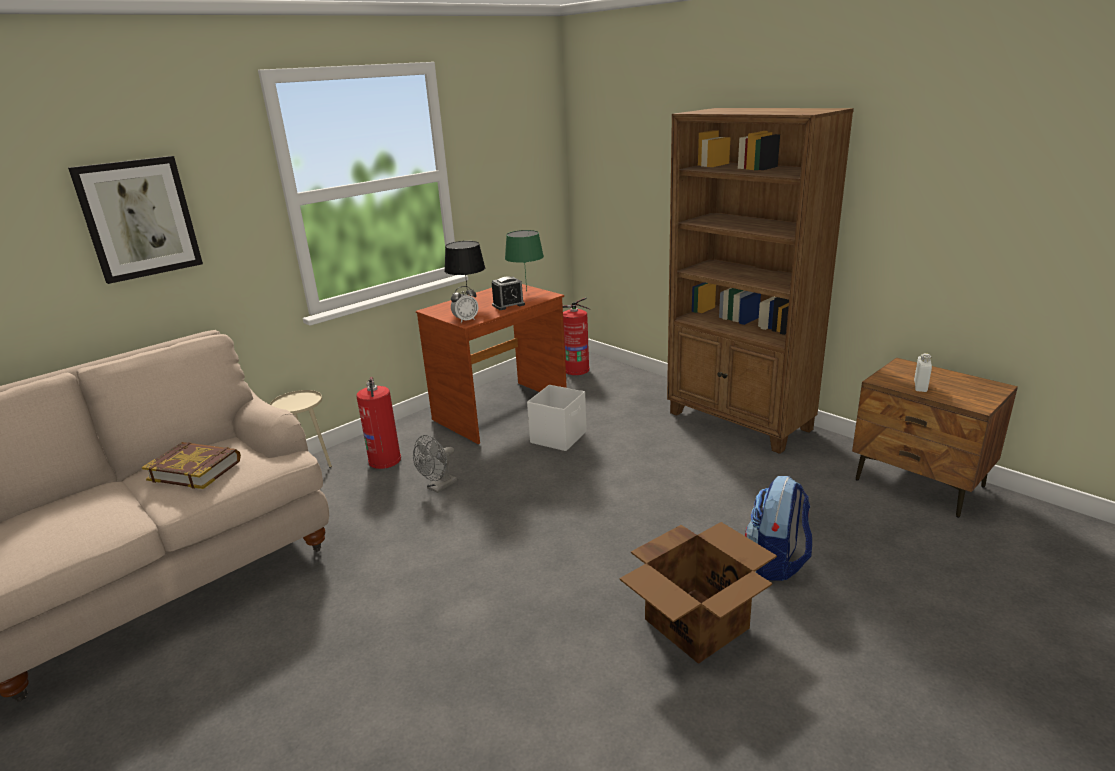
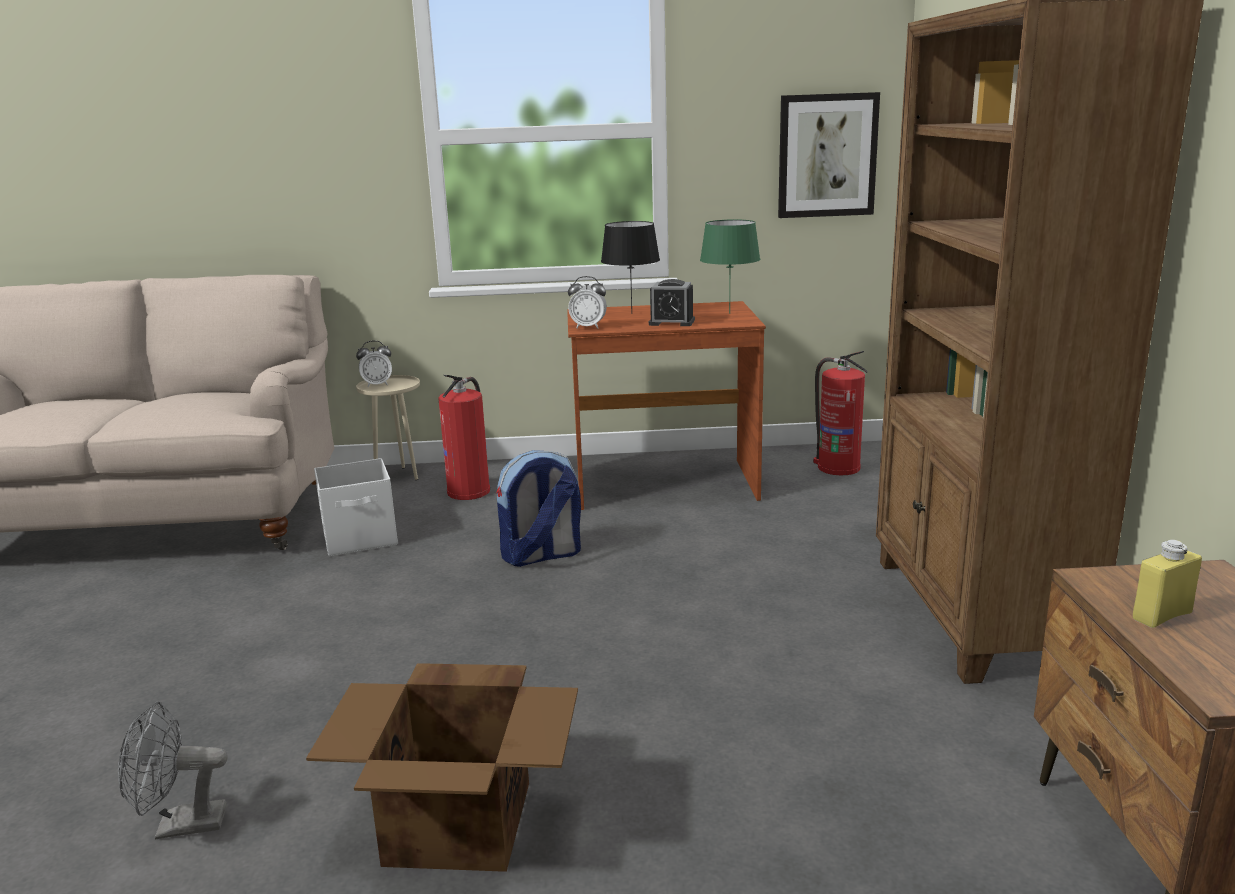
camera: 40 degrees right, 5 degrees down
picture [68,156,203,284] -> picture moved to [778,92,880,218]
book [142,442,241,489] -> none
grey fan [413,435,457,493] -> grey fan moved to [118,701,227,839]
white storage box [527,385,587,451] -> white storage box moved to [314,458,398,556]
backpack [745,476,812,581] -> backpack moved to [496,450,581,567]
white bottle [914,353,932,392] -> yellow bottle [1133,540,1202,628]
none -> alarm clock [356,341,392,387]

